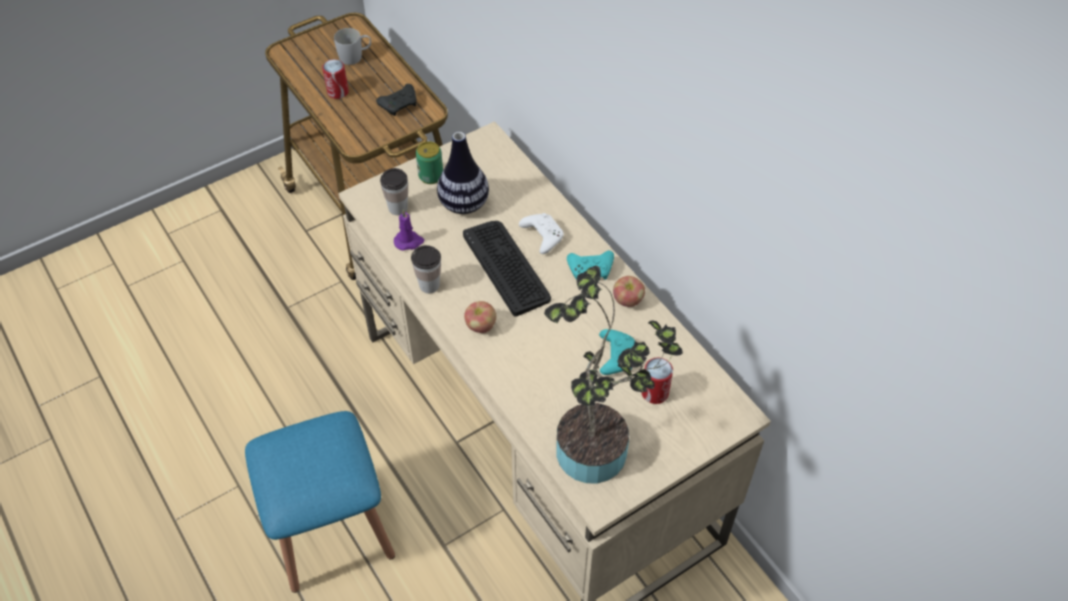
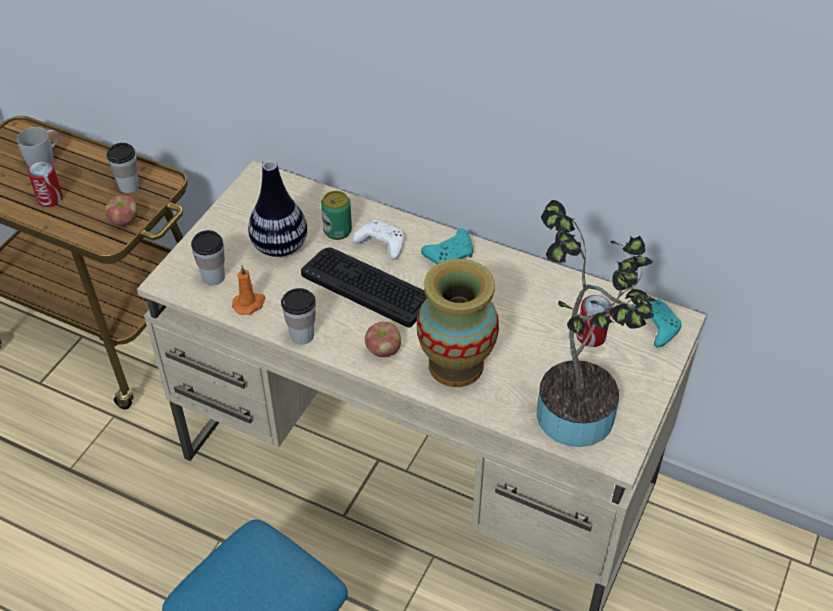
camera: 30 degrees left, 5 degrees down
black game controller [376,84,416,116] -> cup [107,143,139,193]
purple candle [394,209,424,251] -> orange candle [232,265,266,315]
can [416,141,443,184] -> can moved to [321,191,352,240]
turquoise game controller [599,329,635,375] -> turquoise game controller moved to [632,299,682,347]
apple [613,276,645,307] -> apple moved to [105,195,137,226]
none -> vase [417,259,499,387]

